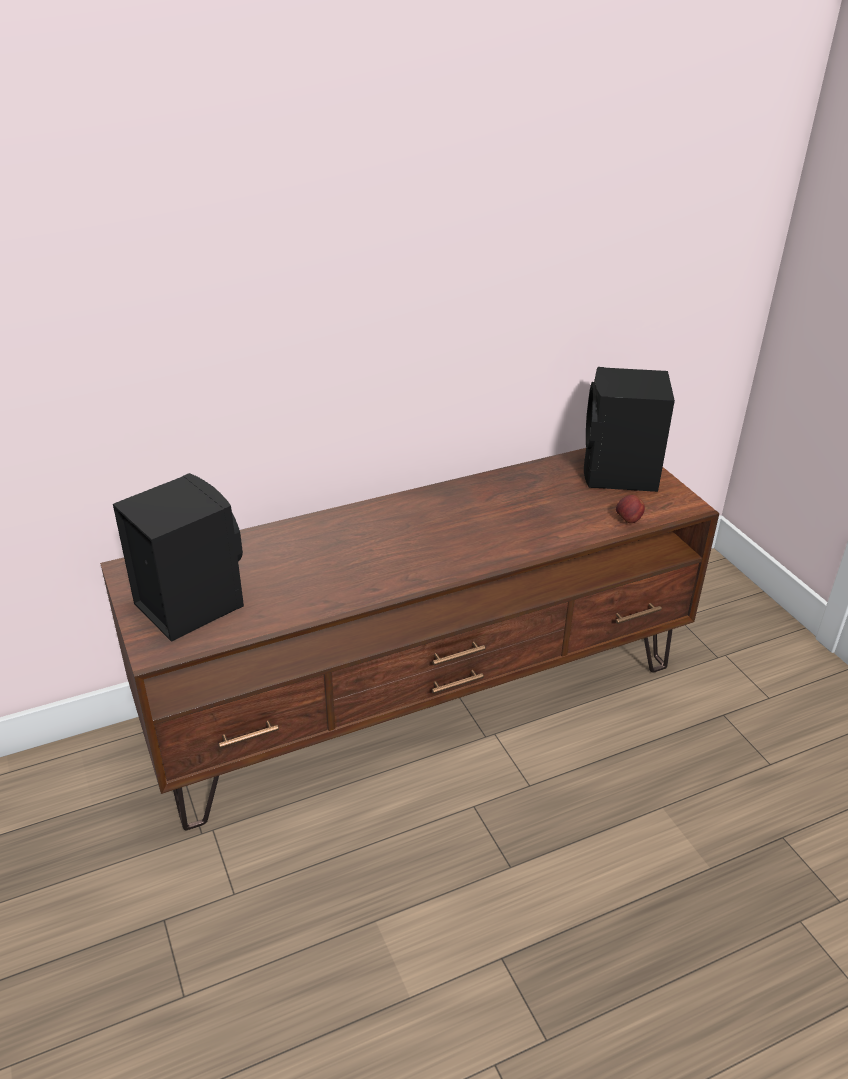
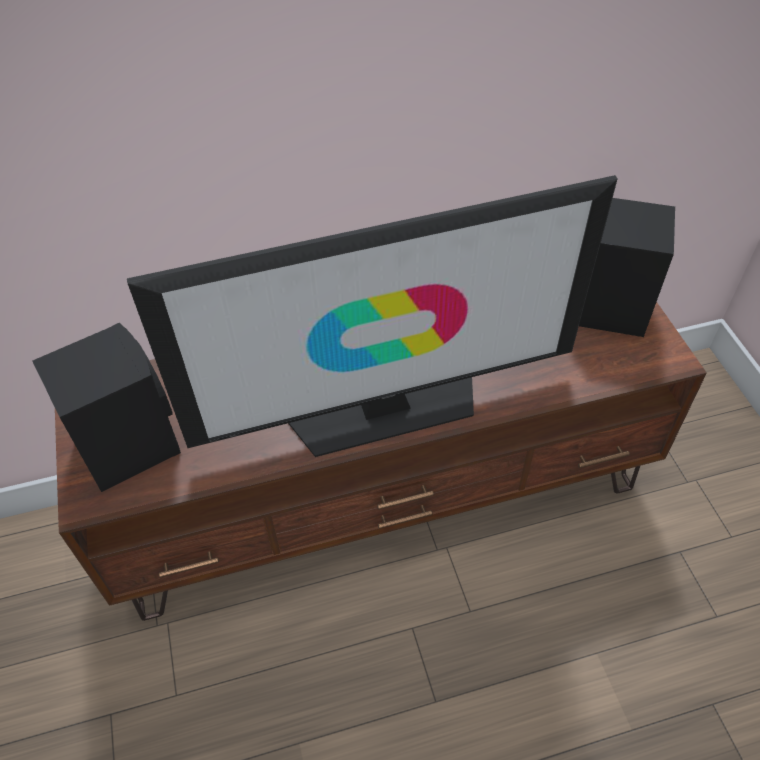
camera: 10 degrees right, 15 degrees up
apple [616,495,645,523] -> none
none -> television [127,175,618,457]

